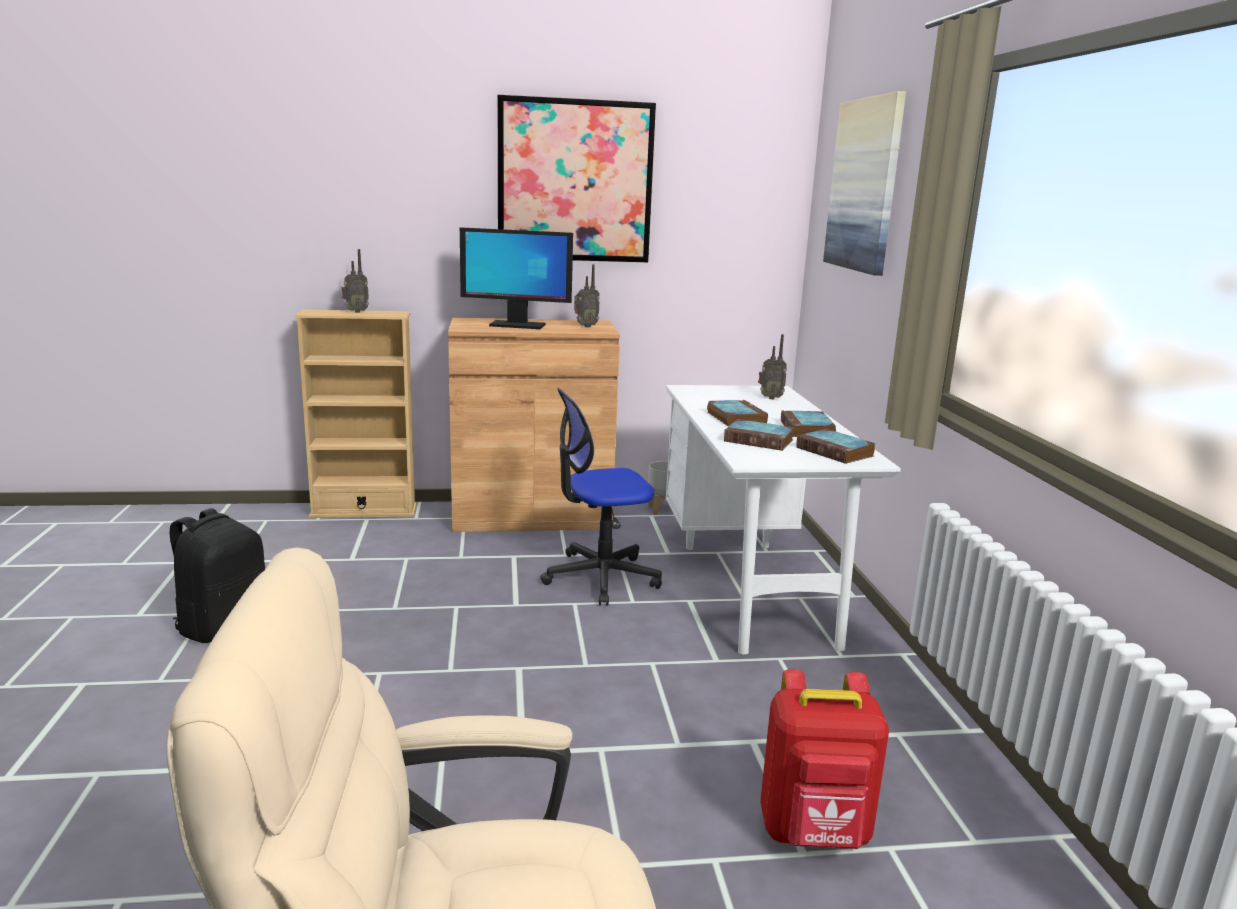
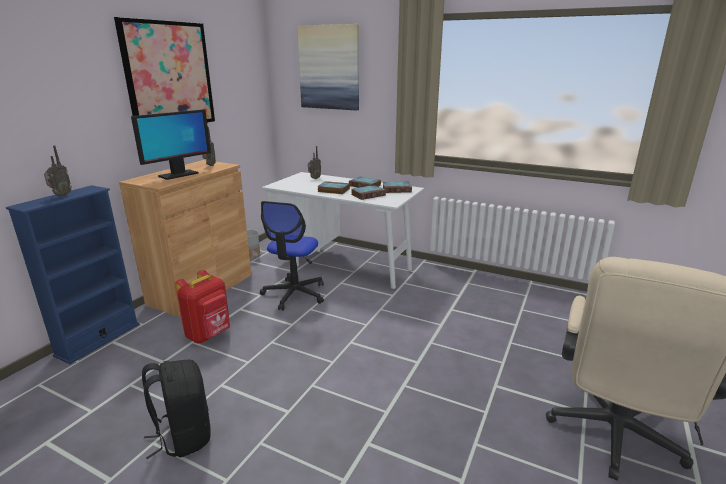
camera: 55 degrees left, 5 degrees up
beige bookcase [294,309,417,518] -> blue bookcase [6,185,140,364]
red backpack [760,669,889,849] -> red backpack moved to [175,270,230,343]

